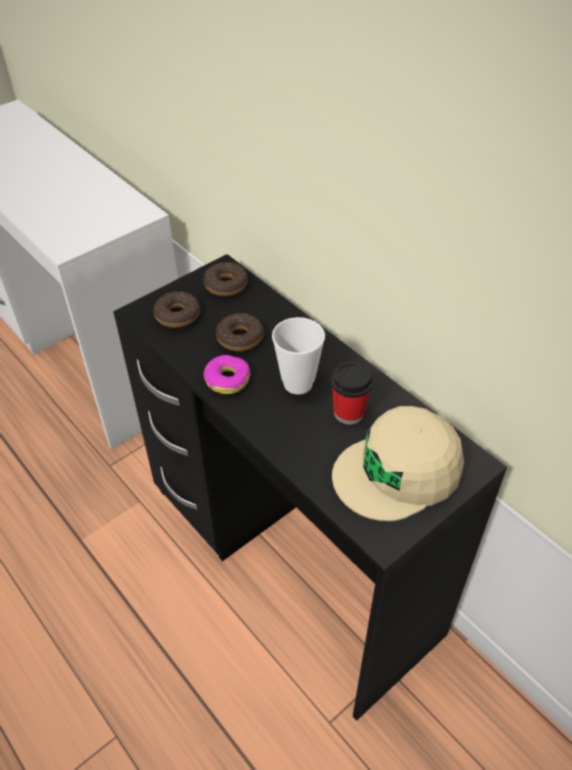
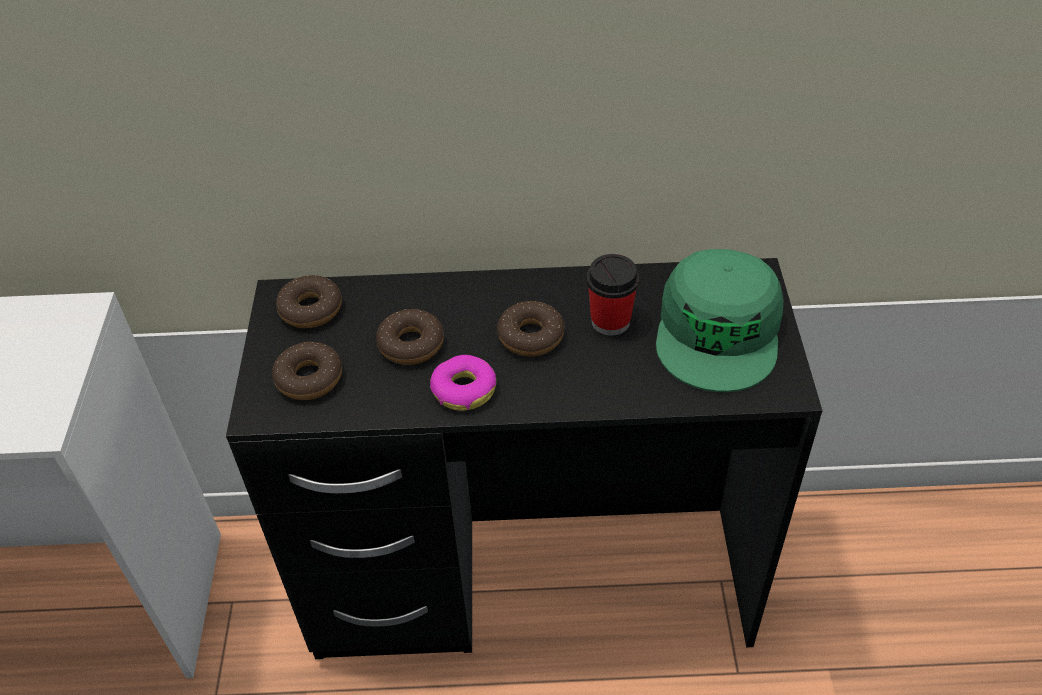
camera: 50 degrees left, 0 degrees up
cup [272,317,325,395] -> donut [497,301,565,357]
beige cap [332,406,464,521] -> green cap [656,249,784,392]

